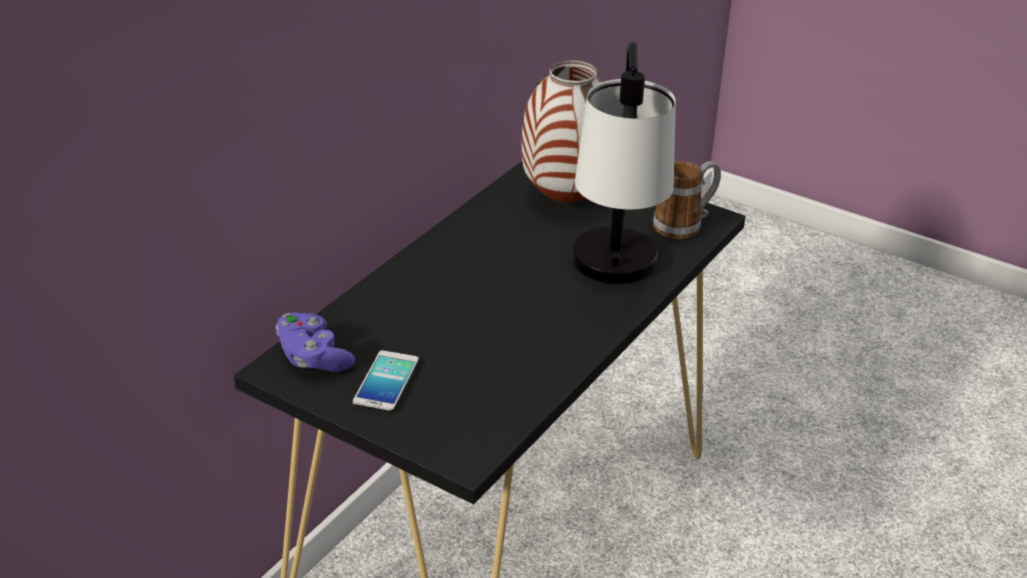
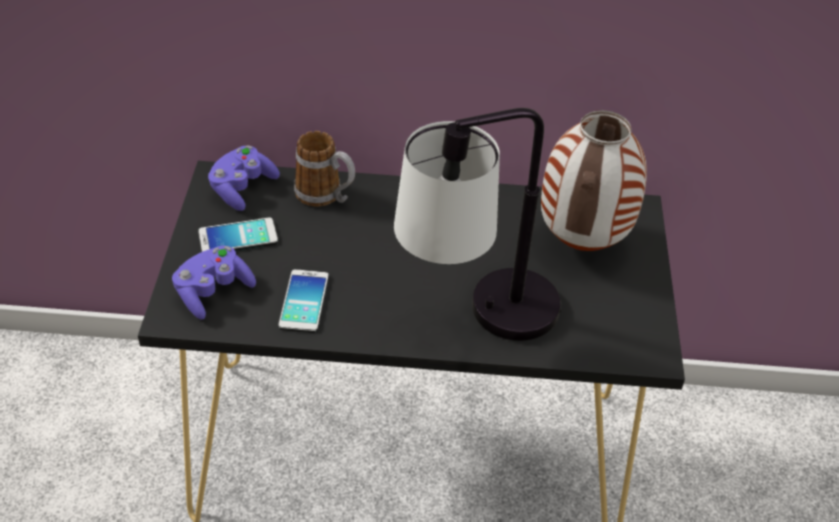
camera: 60 degrees right, 10 degrees up
mug [653,161,721,239] -> mug moved to [294,131,355,206]
none -> purple game controller [172,245,256,320]
none -> phone [278,269,329,333]

